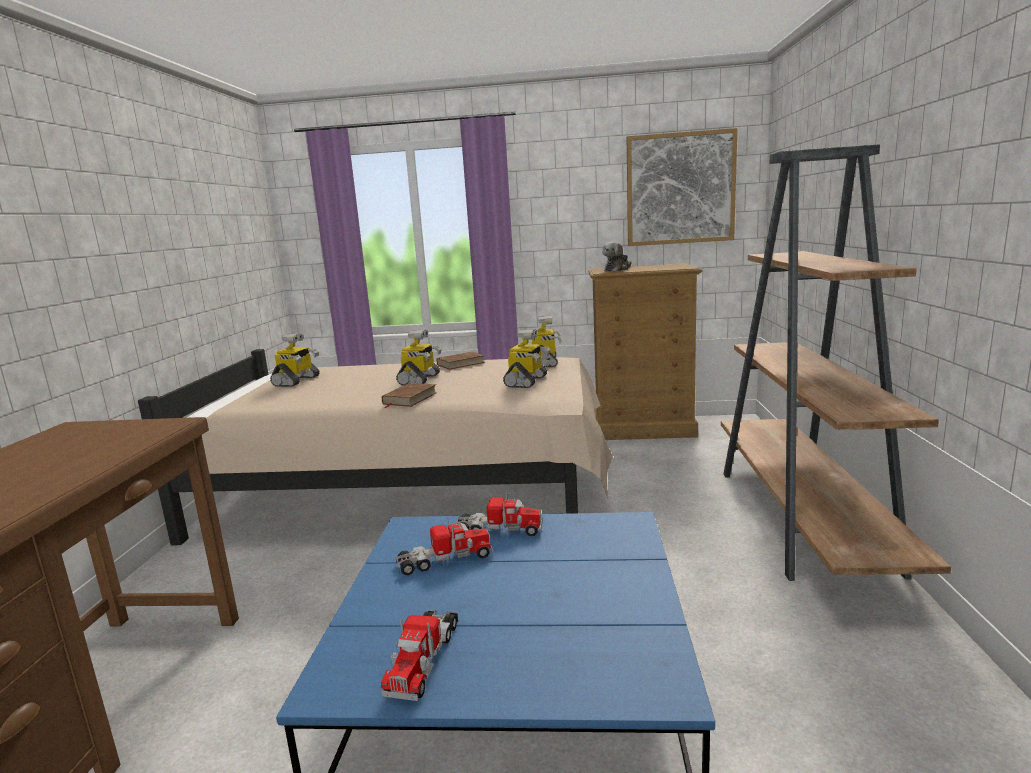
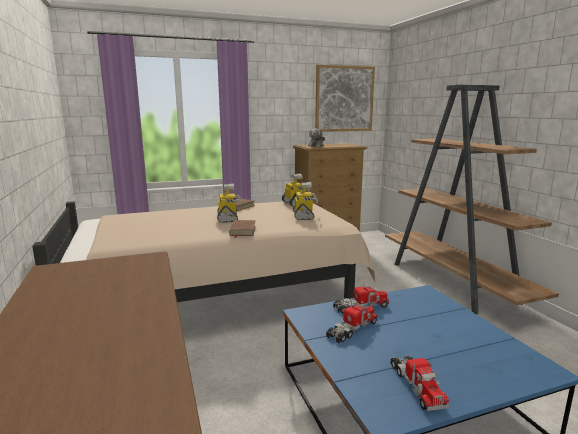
camera: 25 degrees left, 0 degrees up
toy robot [270,333,320,387] -> none

